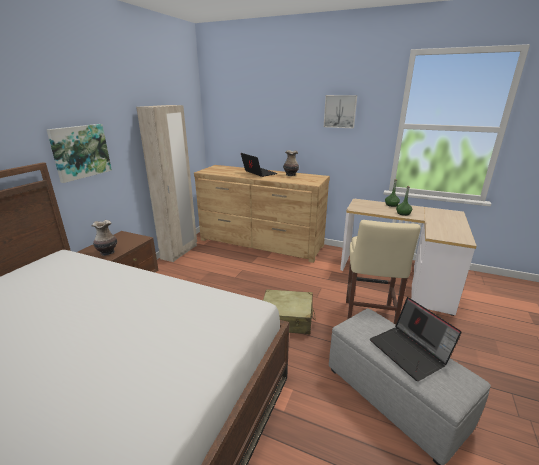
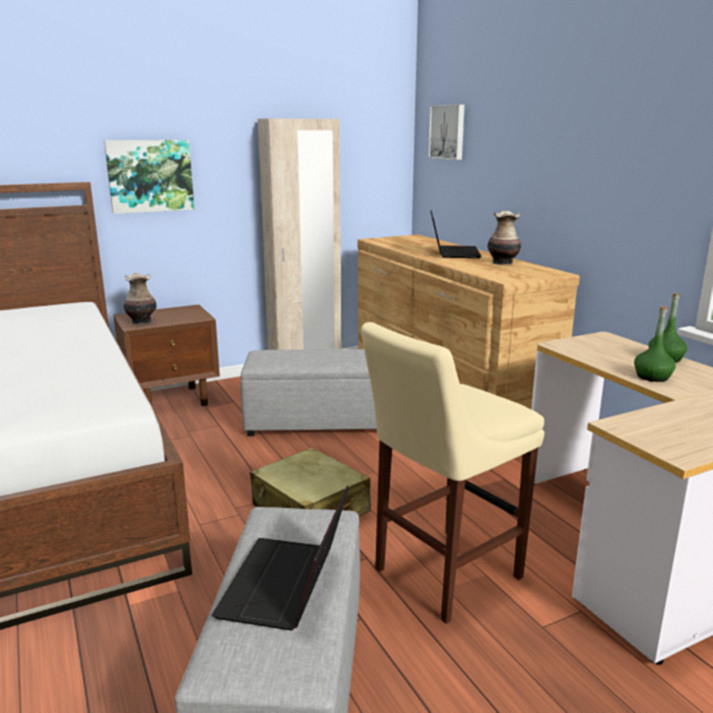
camera: 40 degrees right, 5 degrees down
picture [324,95,357,128] -> picture moved to [428,104,465,160]
none -> grey ottoman [241,349,377,436]

